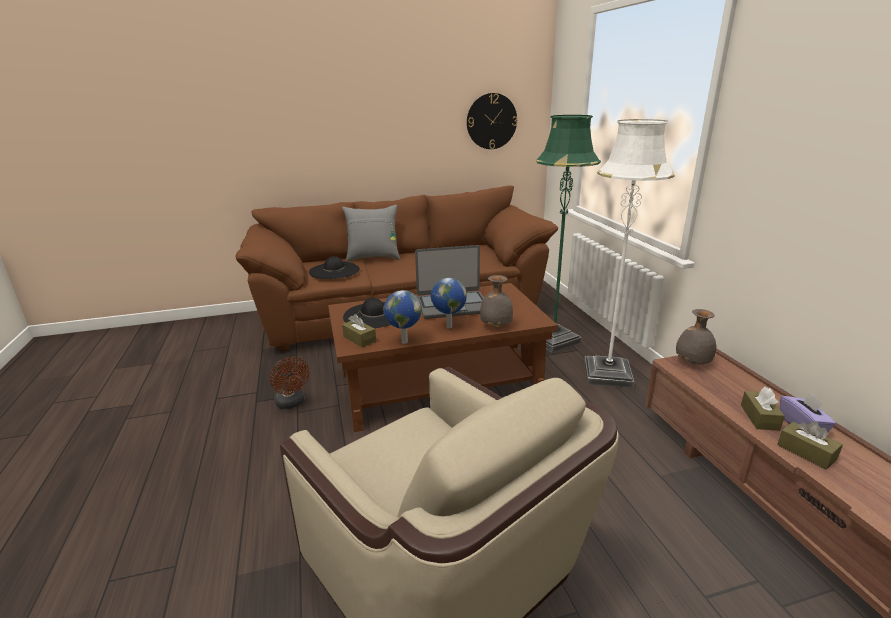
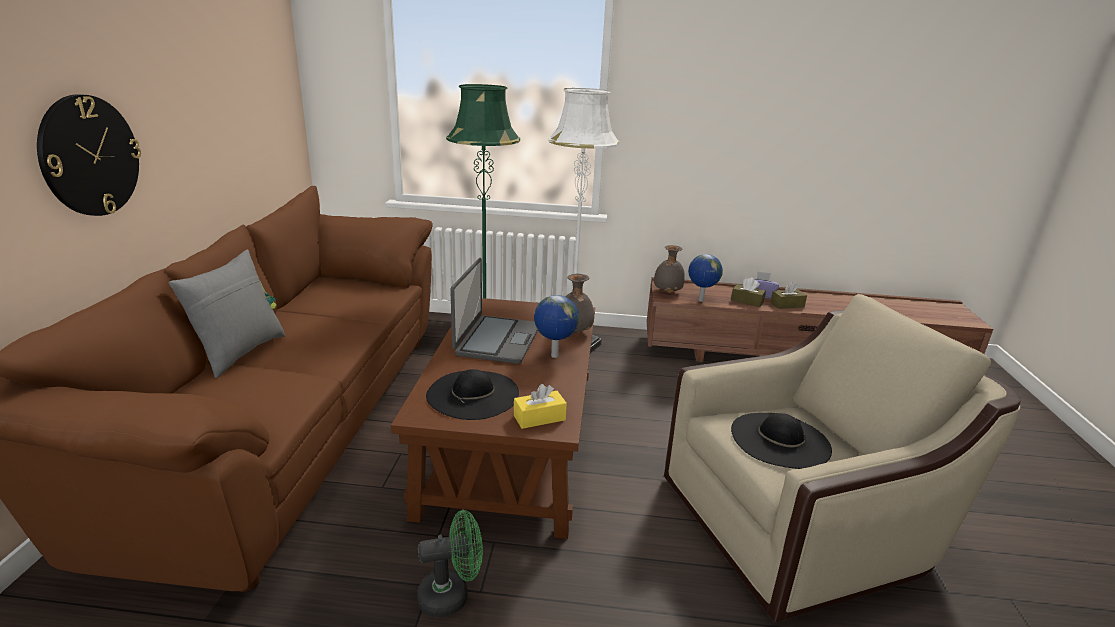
camera: 70 degrees left, 0 degrees up
brown fan [270,357,309,409] -> green fan [417,510,483,617]
black hat [309,256,360,279] -> black hat moved to [731,413,832,469]
brown tissue box [342,314,376,347] -> yellow tissue box [514,384,567,429]
globe [384,290,422,344] -> globe moved to [688,254,723,302]
wall clock [467,93,517,149] -> wall clock moved to [37,94,141,216]

